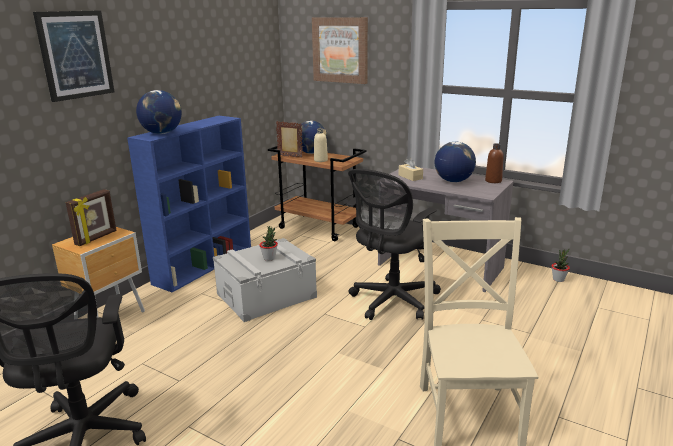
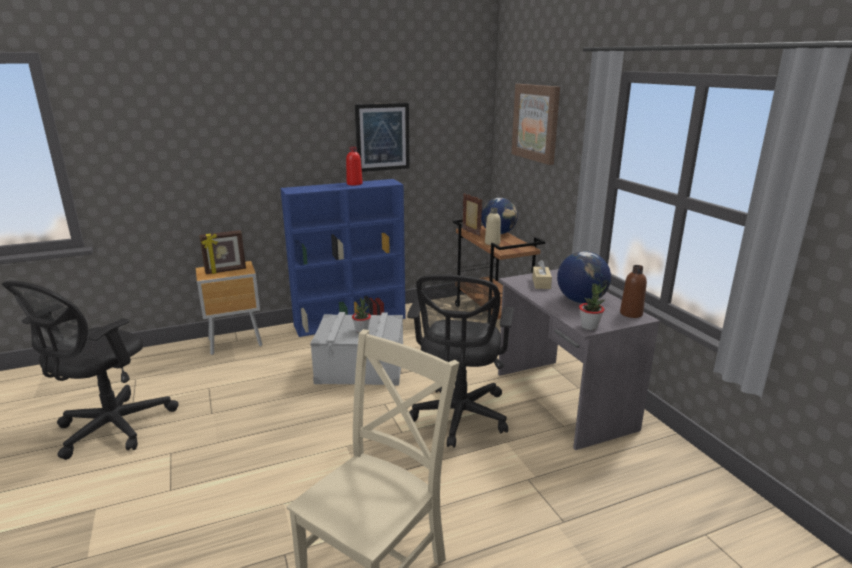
camera: 35 degrees right, 0 degrees up
picture [33,10,115,102] -> picture moved to [355,103,410,172]
globe [136,90,182,134] -> none
black office chair [346,169,441,320] -> black office chair turned 60 degrees counterclockwise [407,274,514,448]
potted plant [551,249,570,282] -> potted plant moved to [579,283,607,330]
none -> red bottle [346,146,363,186]

